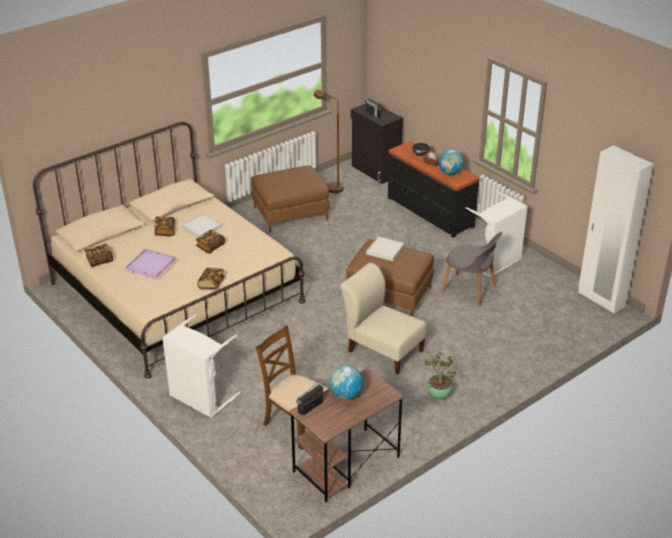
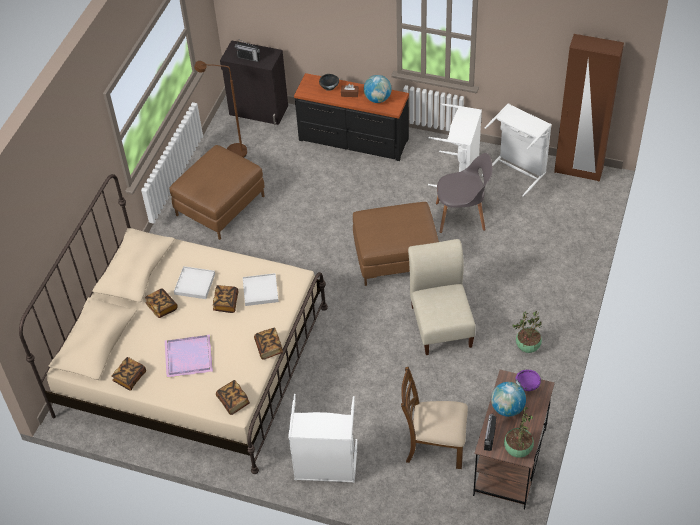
camera: 30 degrees left, 15 degrees up
beige chair [340,263,427,374] -> beige chair turned 75 degrees clockwise [408,239,476,355]
white tray [366,236,404,261] -> white tray moved to [243,273,279,306]
white wardrobe [578,145,654,313] -> brown wardrobe [554,34,624,182]
none -> book [216,380,250,415]
none -> white laundry basket [482,103,552,197]
none -> potted plant [504,407,534,458]
none -> purple bowl [515,370,541,391]

